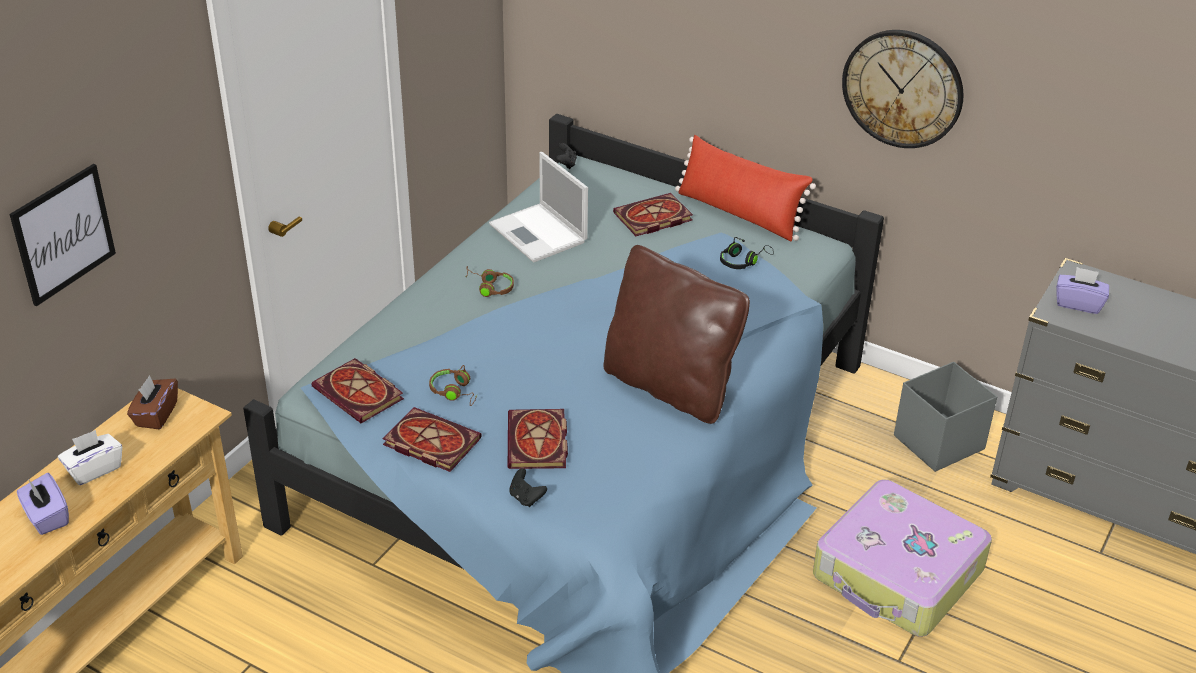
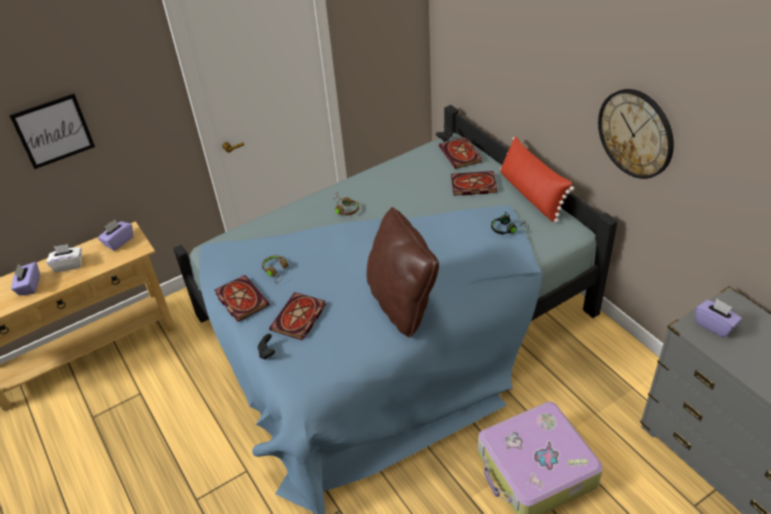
camera: 30 degrees right, 5 degrees up
brown tissue box [127,375,178,430] -> purple tissue box [98,219,133,251]
book [312,358,404,423] -> book moved to [439,137,482,169]
laptop [489,152,588,263] -> none
grey storage box [894,362,997,472] -> none

